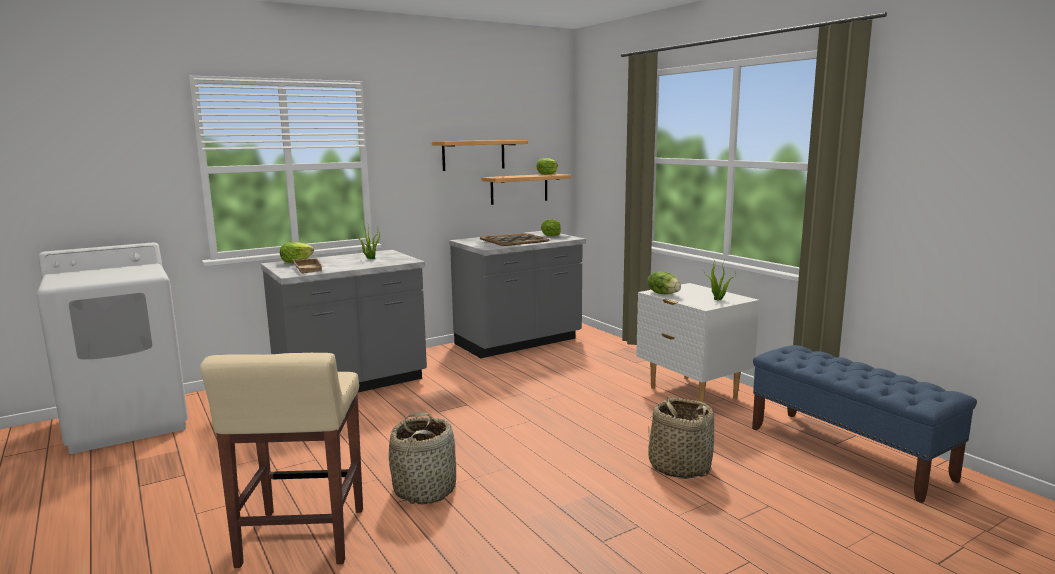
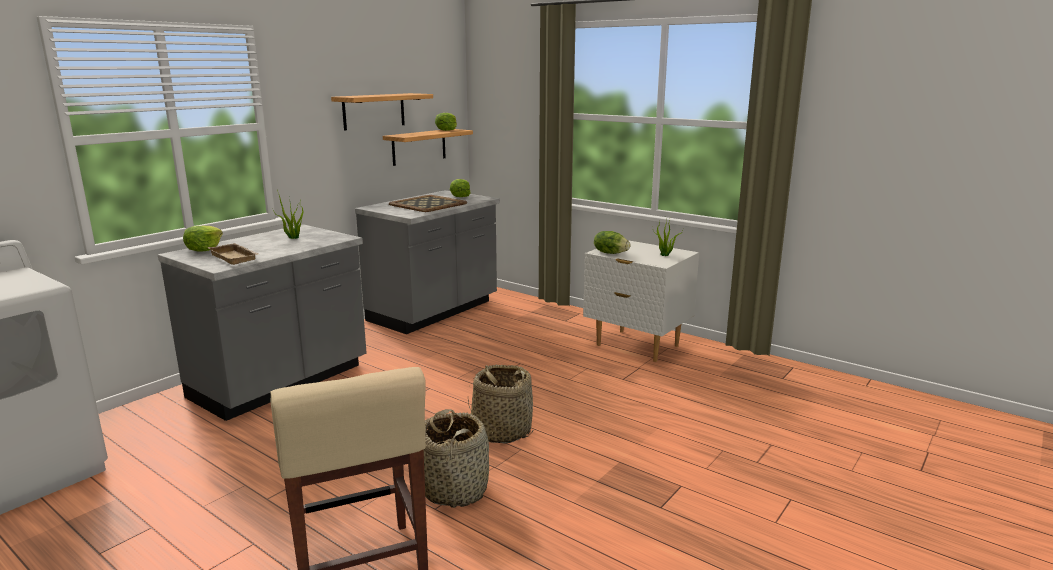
camera: 20 degrees left, 5 degrees up
basket [648,396,714,479] -> basket moved to [468,365,534,443]
blue bench [752,345,977,503] -> none

